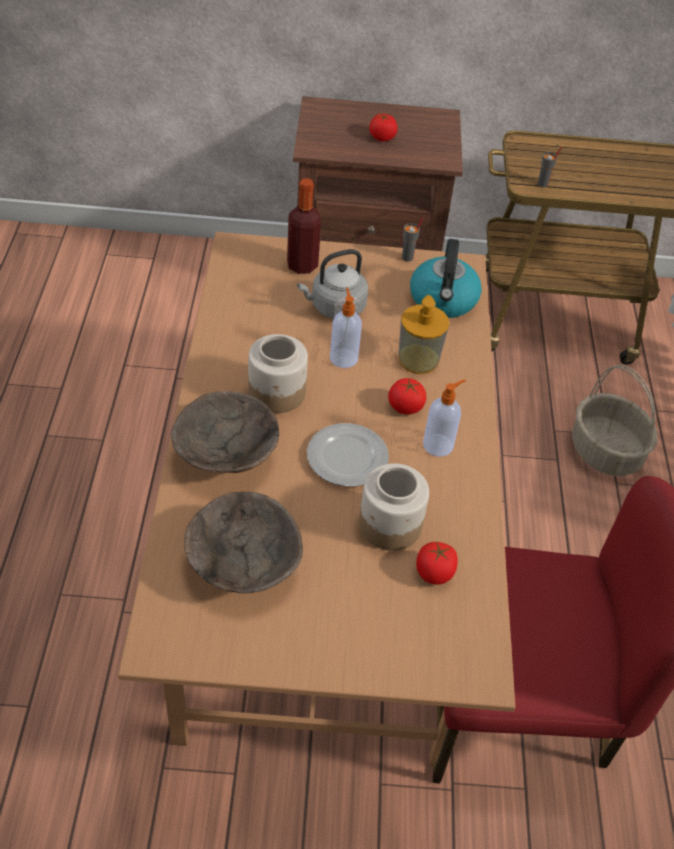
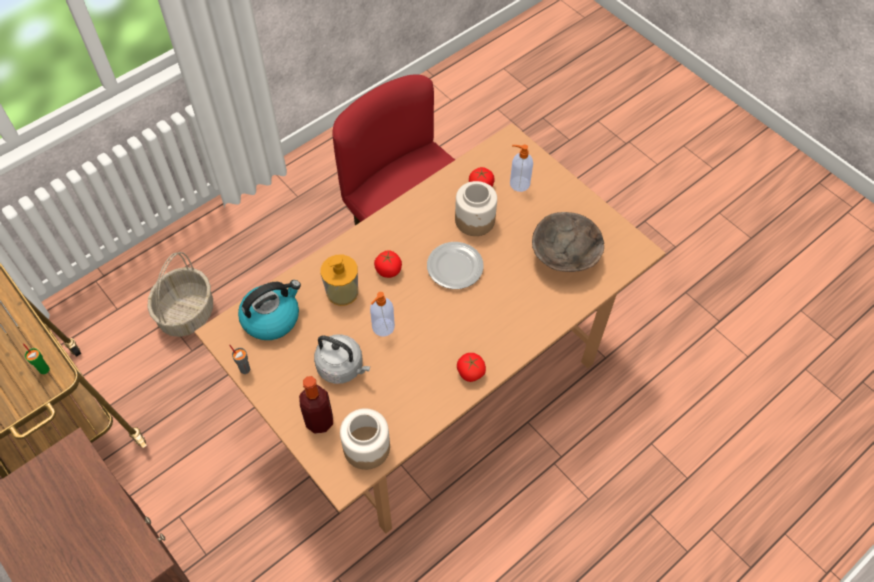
camera: 130 degrees left, 10 degrees up
brown bowl [171,391,279,473] -> none
jar [248,334,308,413] -> jar moved to [340,408,390,470]
tomato [369,114,398,142] -> tomato moved to [457,353,486,382]
soap dispenser [423,379,466,457] -> soap dispenser moved to [510,145,533,192]
grey cup [538,147,562,187] -> green cup [23,343,50,374]

